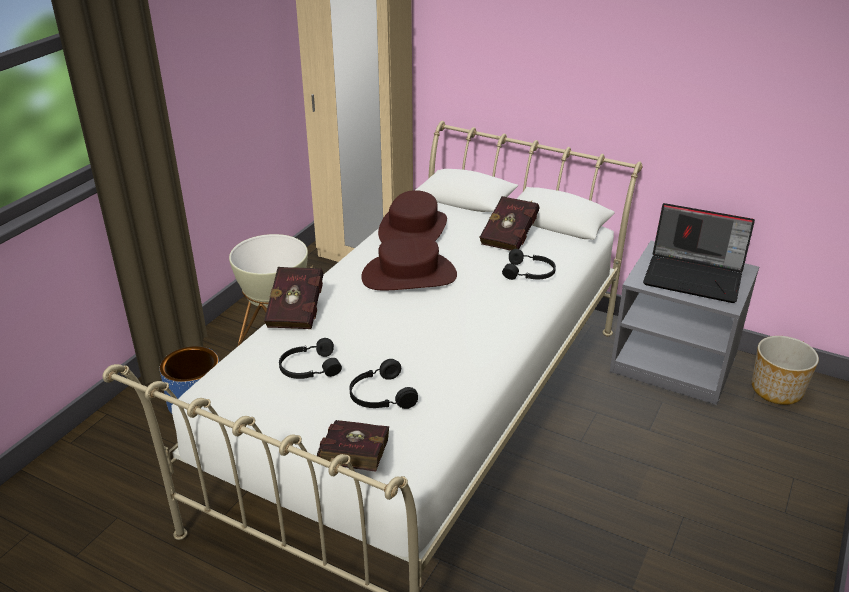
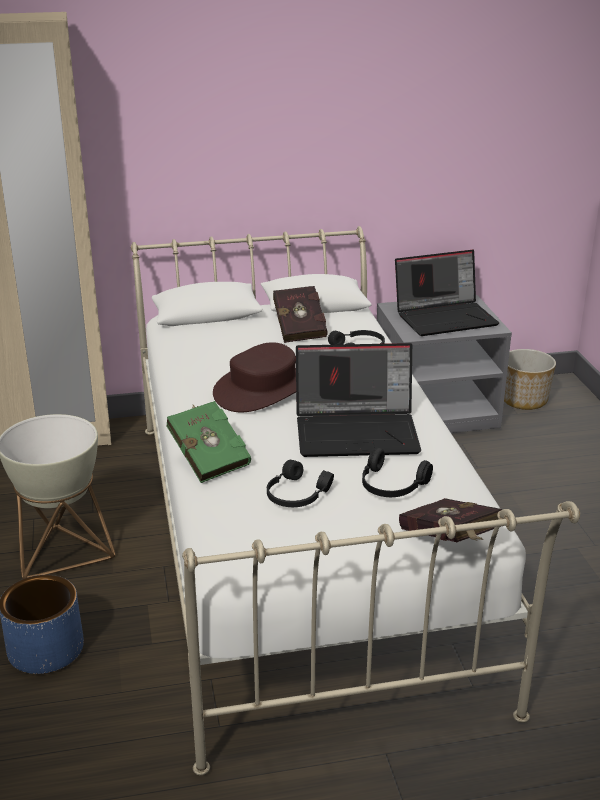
camera: 40 degrees left, 5 degrees down
red book [264,265,324,329] -> green book [166,401,251,483]
brown hat [378,190,447,242] -> none
none -> laptop [296,343,421,457]

